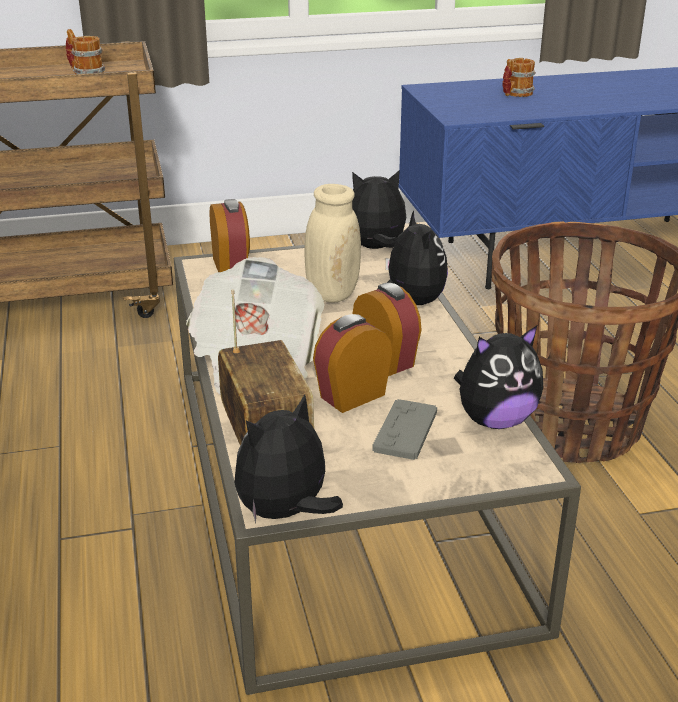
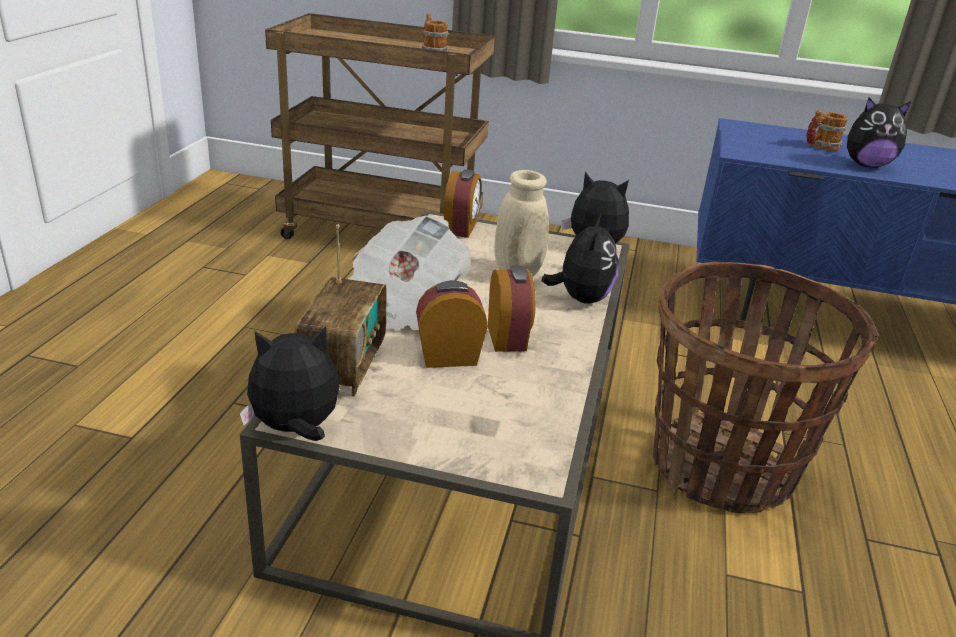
camera: 25 degrees right, 0 degrees up
grey game controller [372,399,437,460] -> none
plush toy [454,326,543,429] -> plush toy moved to [847,97,911,168]

